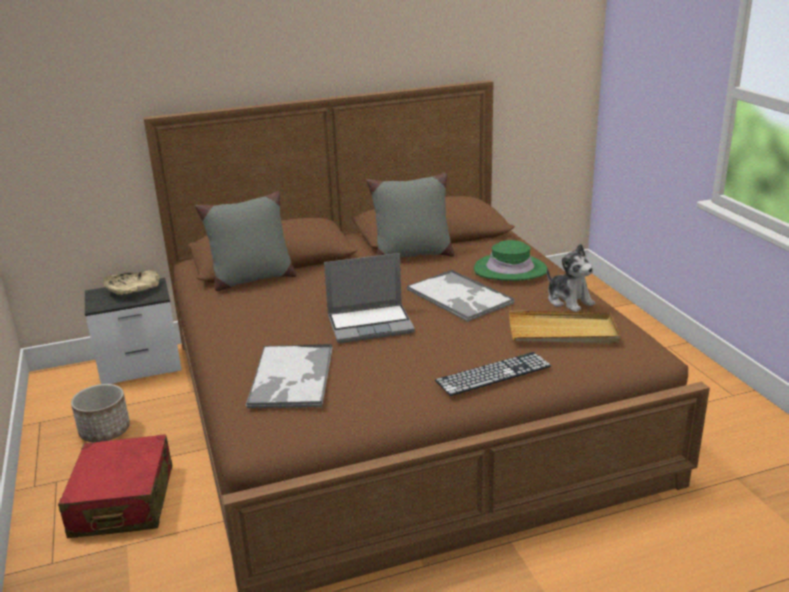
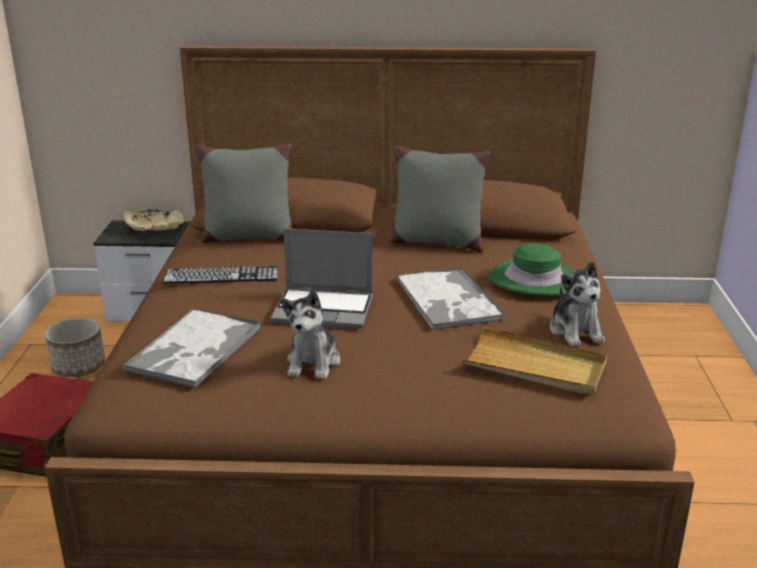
camera: 20 degrees right, 0 degrees up
keyboard [435,352,551,396] -> keyboard moved to [162,266,278,284]
none -> plush toy [281,290,340,379]

